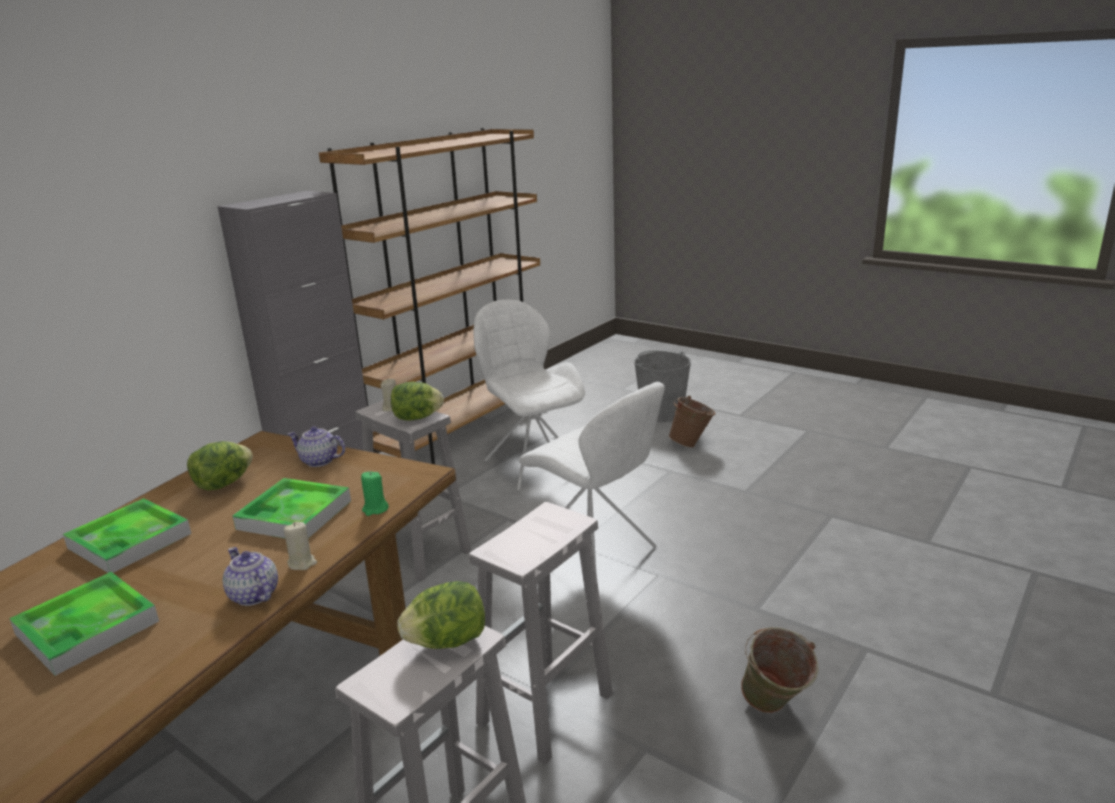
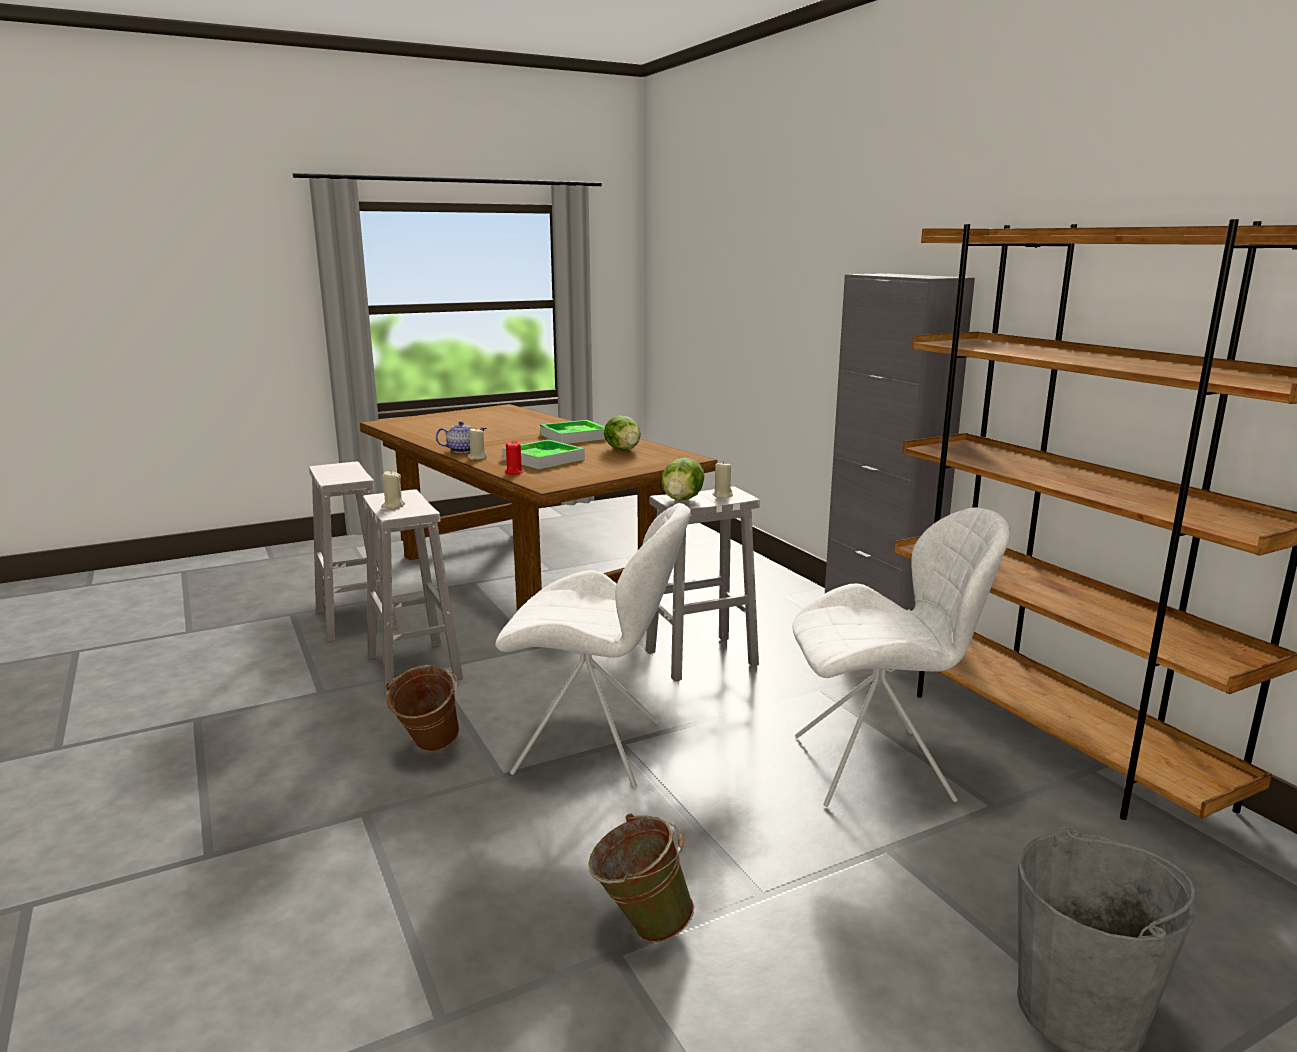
camera: 115 degrees right, 5 degrees down
tray [9,572,159,676] -> none
teapot [288,426,345,467] -> none
green candle [361,472,389,516] -> red candle [505,440,524,475]
lettuce [397,581,485,649] -> none
white chair [519,382,665,567] -> white chair turned 150 degrees counterclockwise [495,503,691,788]
brown bucket [669,396,715,448] -> brown bucket moved to [386,665,459,752]
green bucket [741,627,819,713] -> green bucket moved to [588,814,694,942]
none -> beige candle [381,470,405,509]

